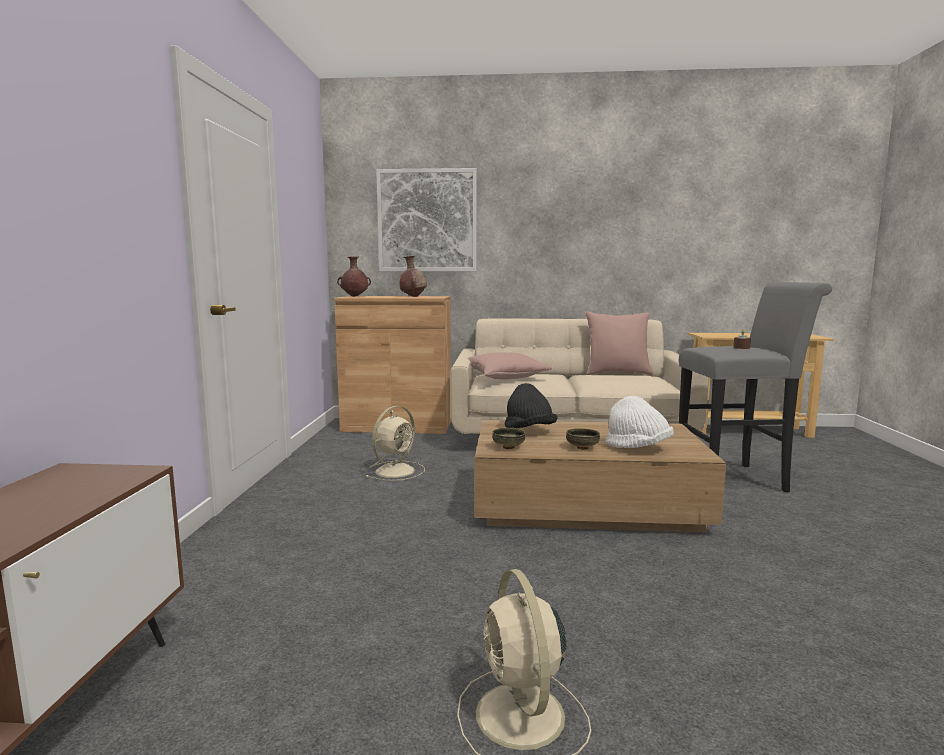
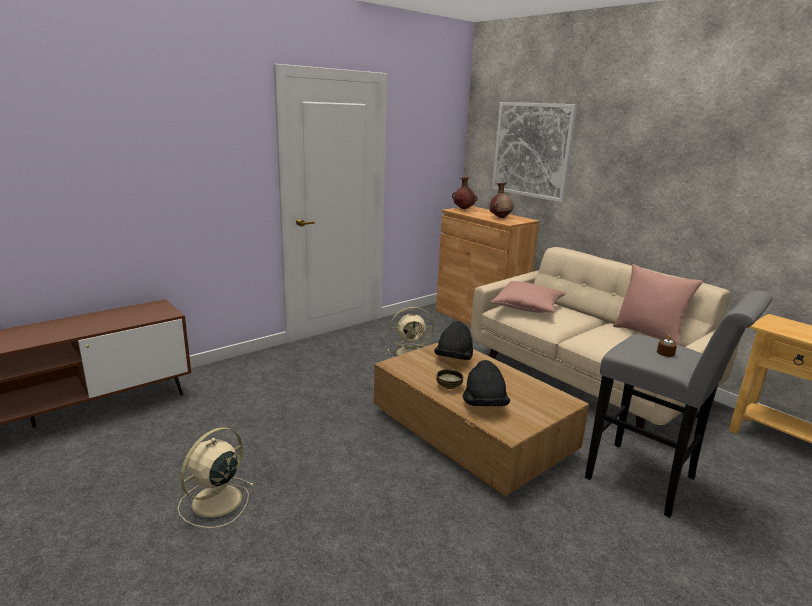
camera: 45 degrees right, 10 degrees up
bowl [492,428,525,449] -> none
white hat [605,396,674,448] -> black hat [463,360,510,406]

